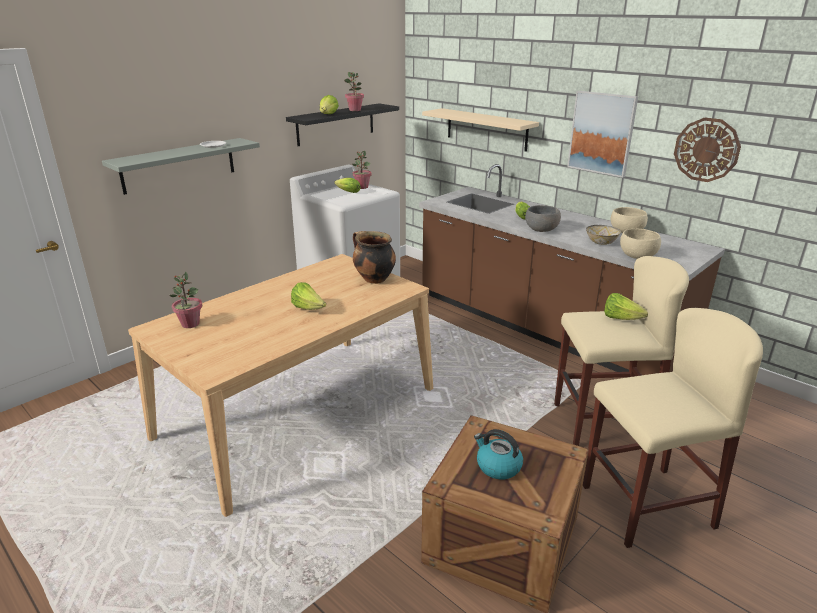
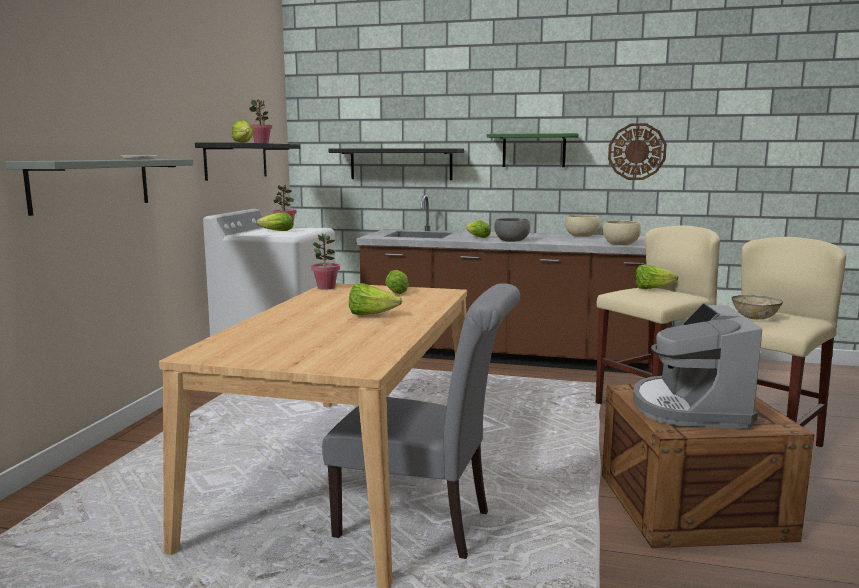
camera: 30 degrees left, 15 degrees down
potted plant [170,271,202,328] -> potted plant moved to [311,234,340,290]
cooking pot [353,231,396,284] -> lettuce [385,270,409,294]
beige shelf [422,108,539,151] -> black shelf [328,148,464,180]
kettle [474,429,523,479] -> coffee machine [633,303,762,429]
picture [567,91,638,178] -> green shelf [487,133,579,167]
bowl [586,225,621,245] -> bowl moved to [732,295,783,320]
none -> grey chair [322,283,520,559]

